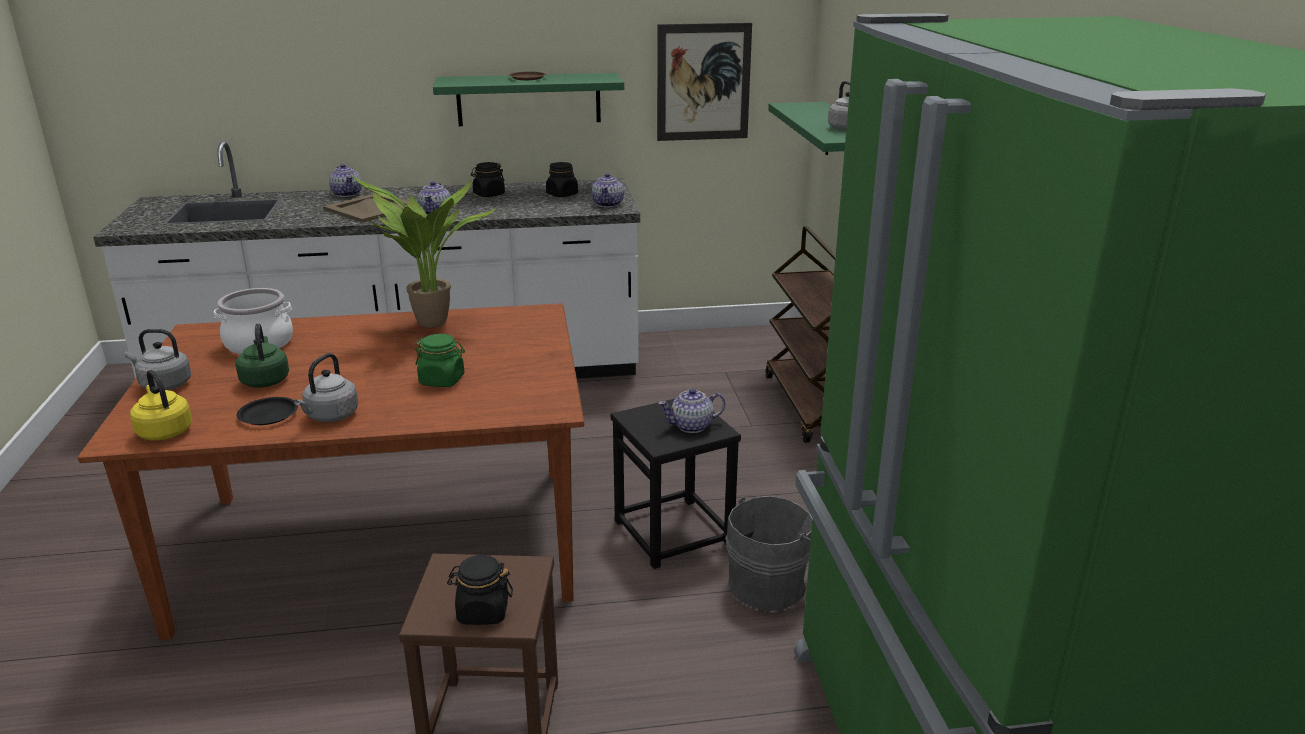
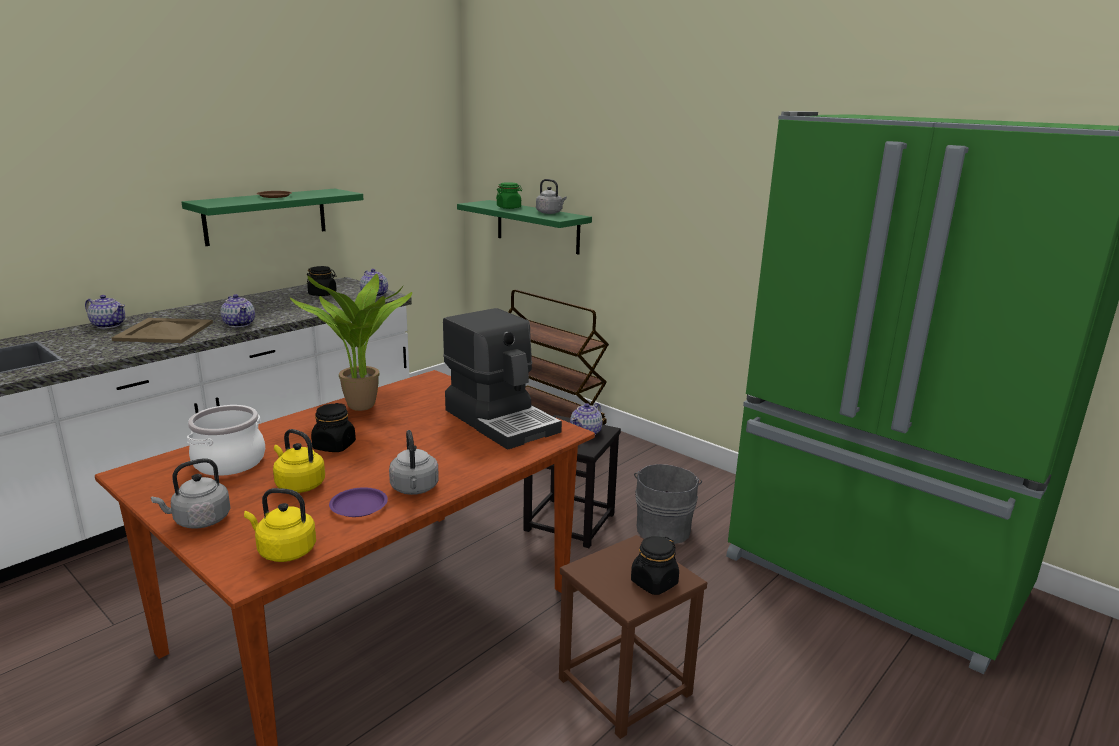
camera: 40 degrees left, 5 degrees down
green kettle [235,324,289,388] -> yellow kettle [273,429,325,493]
black plate [237,397,298,425] -> purple plate [329,487,388,517]
green jar [415,334,465,387] -> green jar moved to [496,182,522,209]
black jar [471,162,505,197] -> black jar moved to [311,403,356,452]
picture [657,23,752,141] -> none
none -> coffee machine [443,308,562,450]

